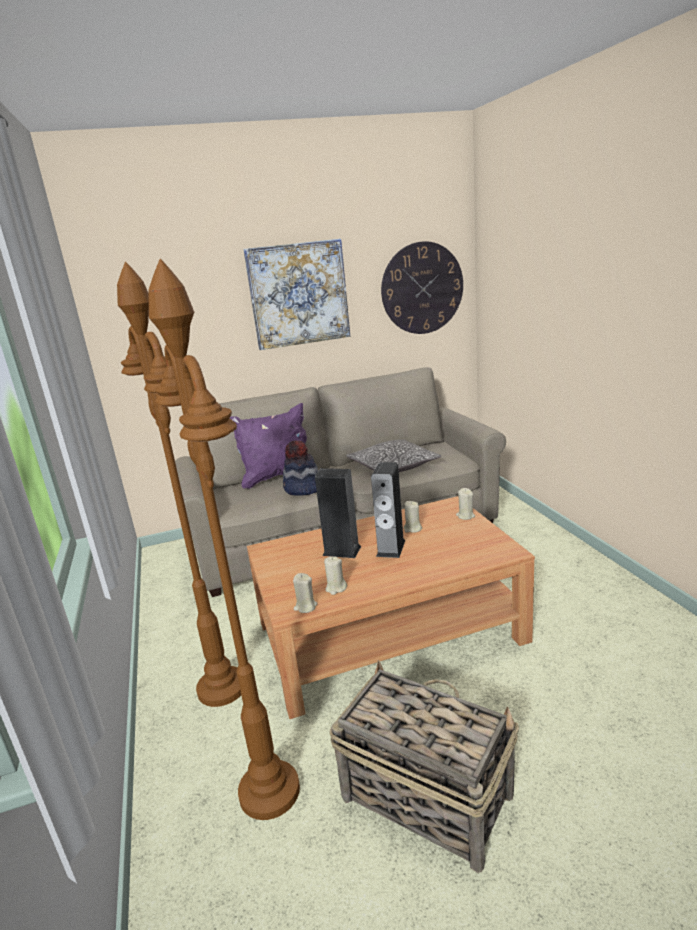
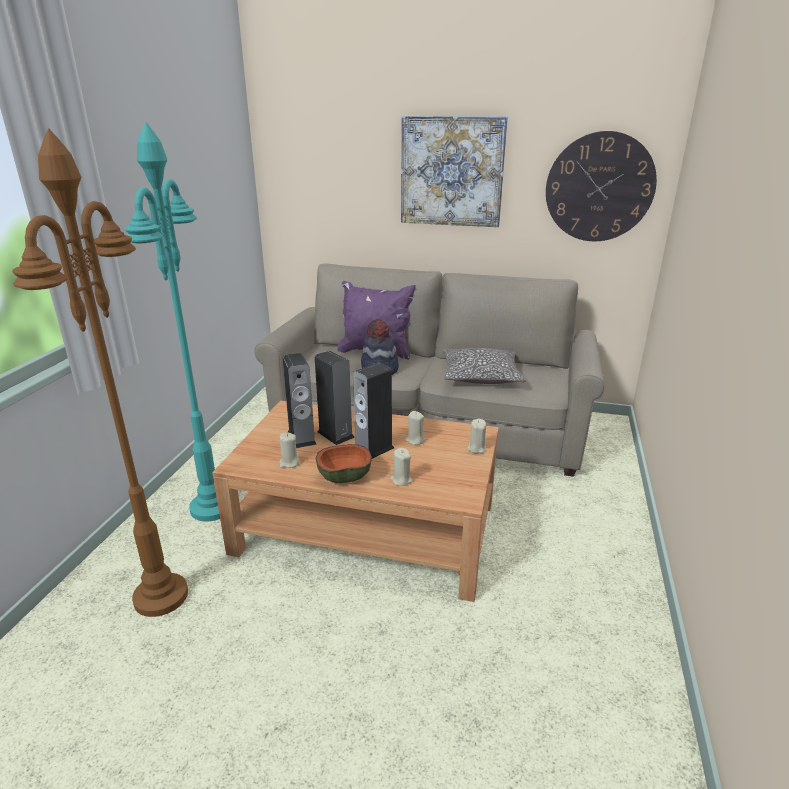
camera: 30 degrees right, 5 degrees up
brown floor lamp [117,262,241,707] -> turquoise floor lamp [125,122,220,522]
beige candle [293,573,317,613] -> beige candle moved to [390,448,413,486]
basket [330,660,519,873] -> none
none -> speaker [283,353,317,448]
none -> bowl [316,444,372,483]

